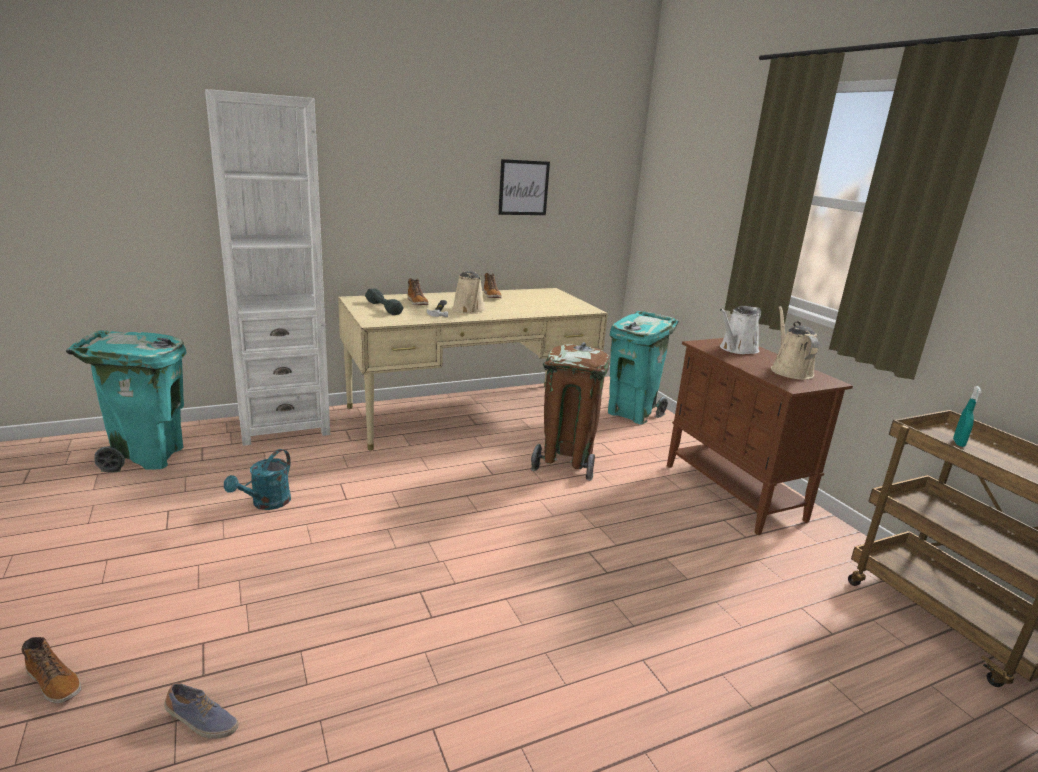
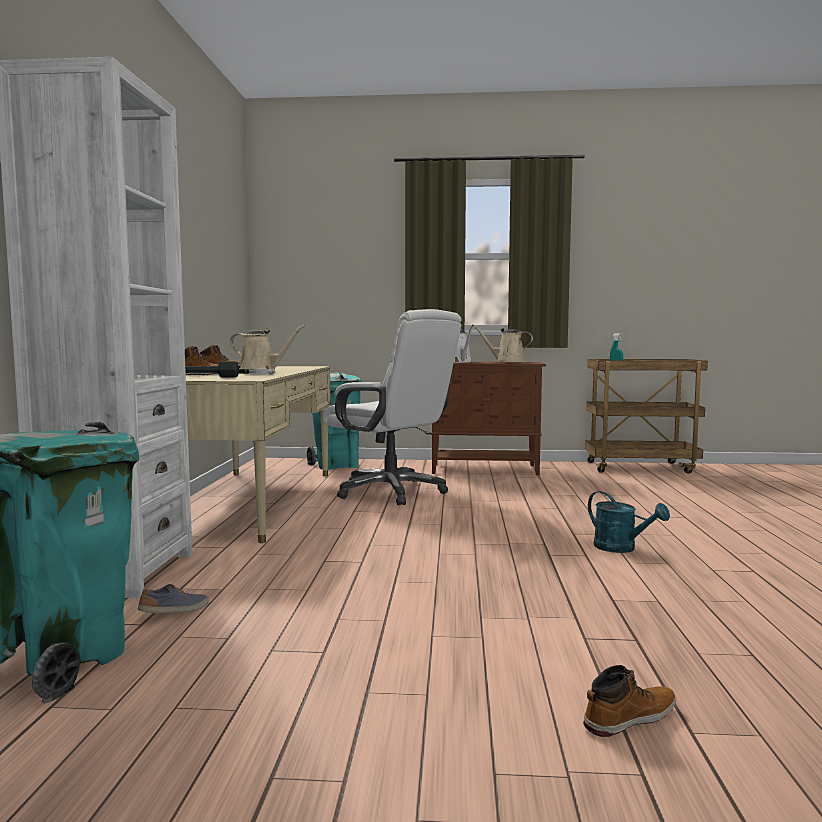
camera: 60 degrees left, 15 degrees down
shoe [164,683,239,739] -> shoe moved to [138,584,209,613]
turquoise watering can [224,449,291,510] -> turquoise watering can moved to [588,491,670,553]
picture [498,159,550,215] -> none
brown trash can [531,342,609,481] -> white office chair [323,309,462,505]

